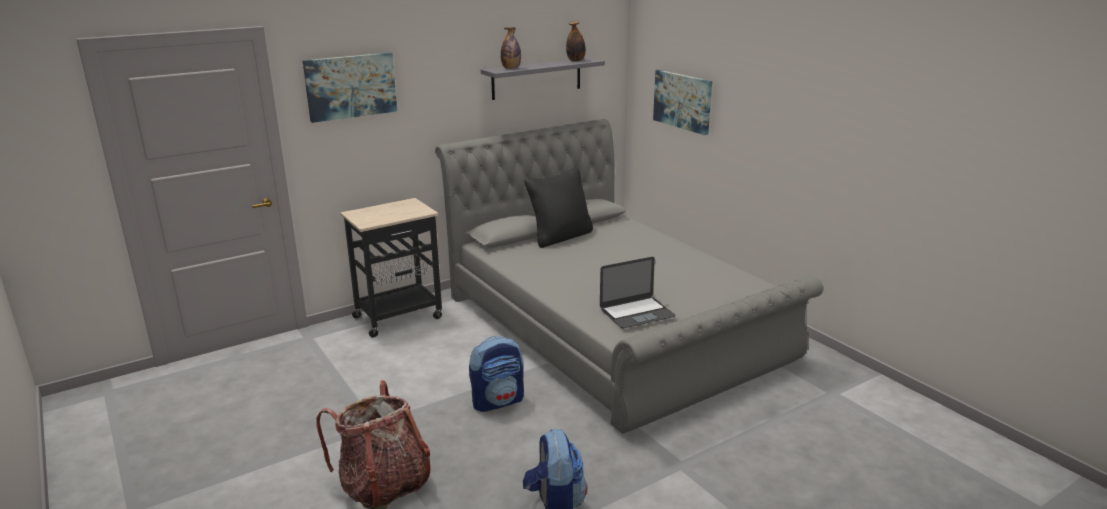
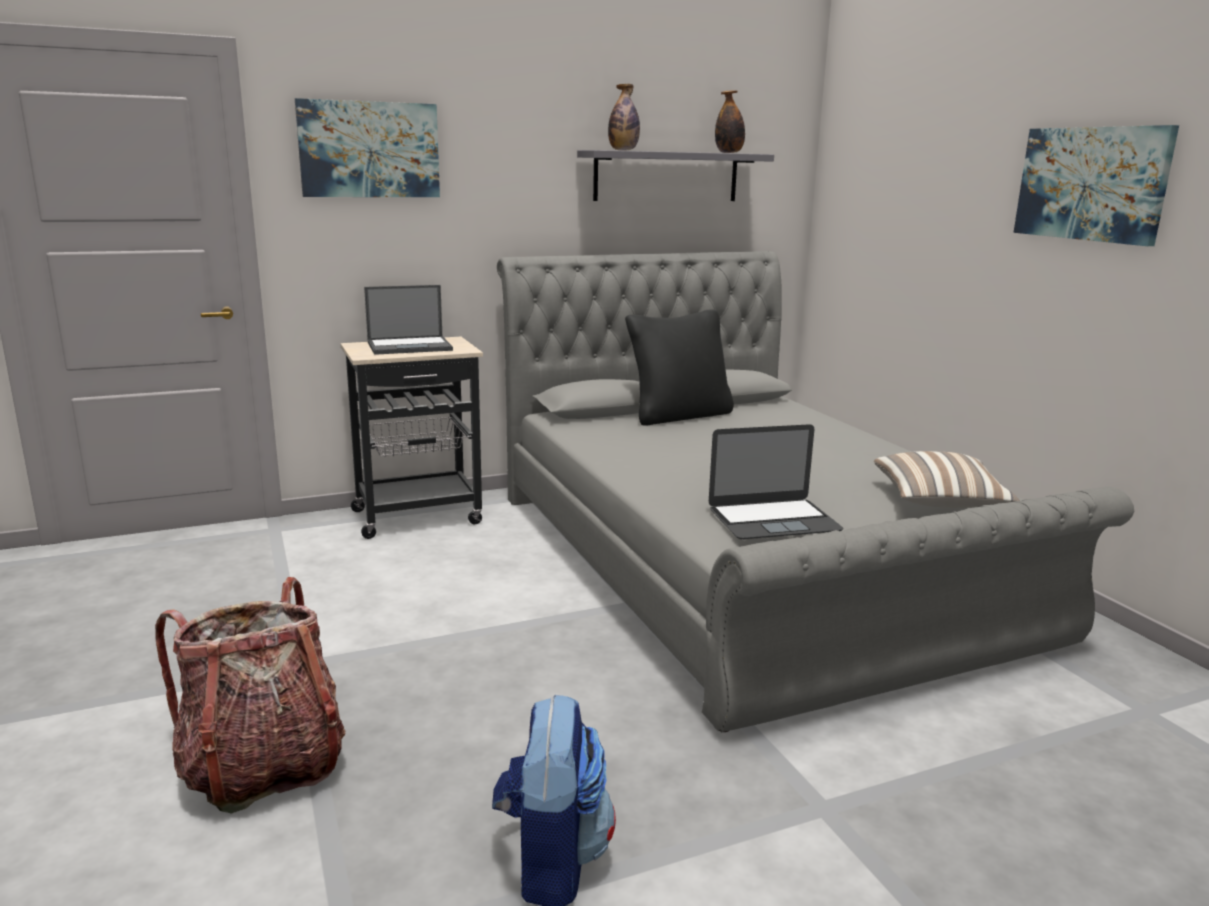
camera: 10 degrees right, 5 degrees down
backpack [469,336,524,412] -> none
picture [653,70,712,135] -> picture moved to [1013,125,1179,246]
none -> laptop [364,285,453,355]
none -> pillow [874,451,1020,508]

